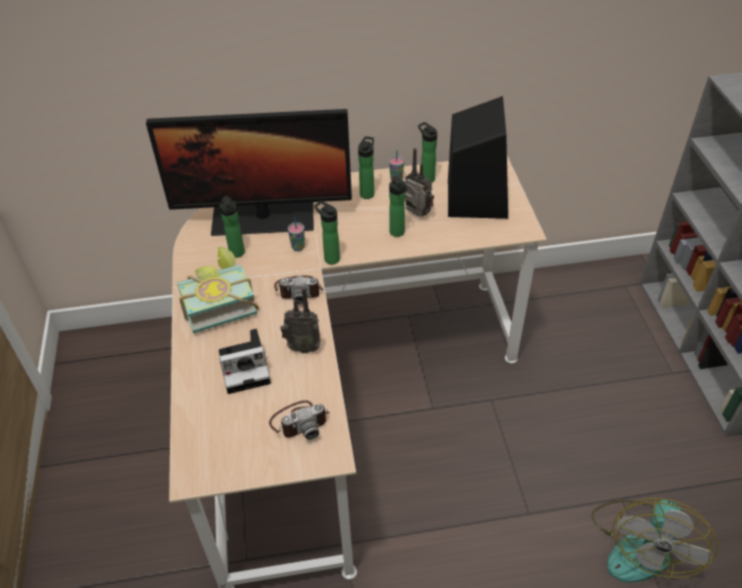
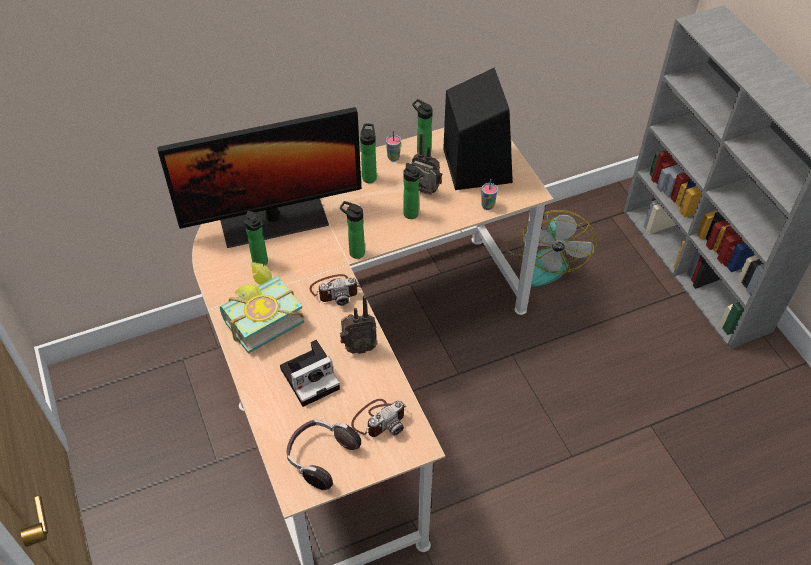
camera: 15 degrees left, 5 degrees up
cup [288,217,305,251] -> cup moved to [482,179,498,210]
fan [591,498,718,582] -> fan moved to [505,210,597,287]
none -> headphones [286,420,361,490]

